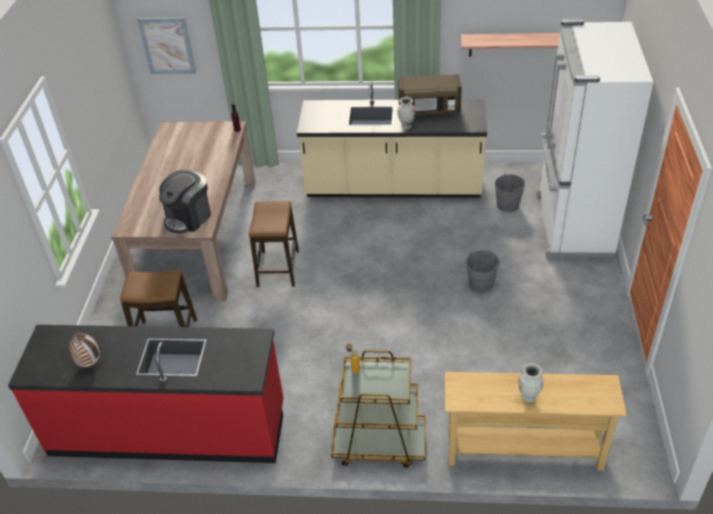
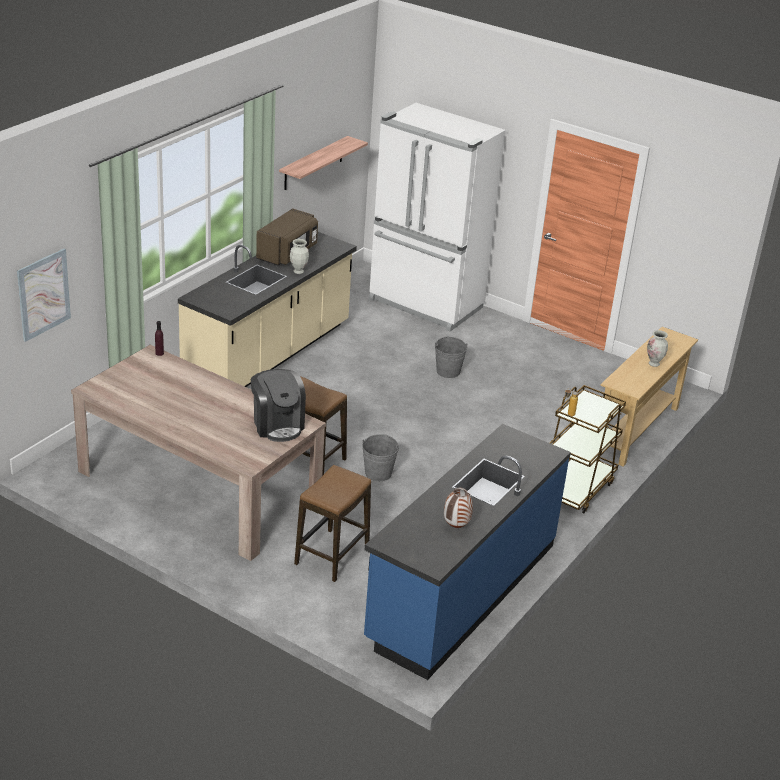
camera: 65 degrees left, 10 degrees down
red counter [8,325,284,463] -> blue counter [364,424,571,680]
grey bucket [495,174,525,212] -> grey bucket moved to [362,434,399,481]

